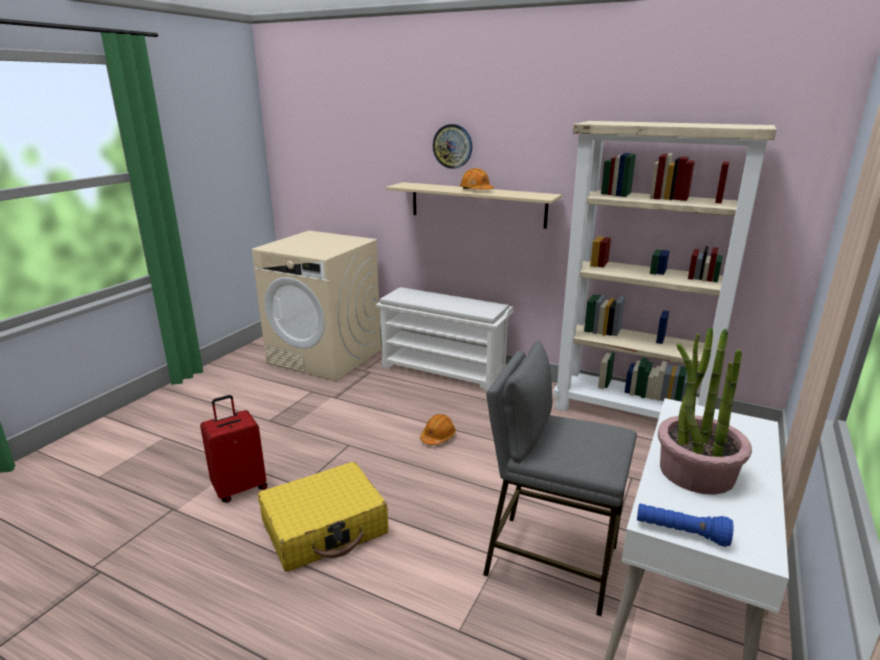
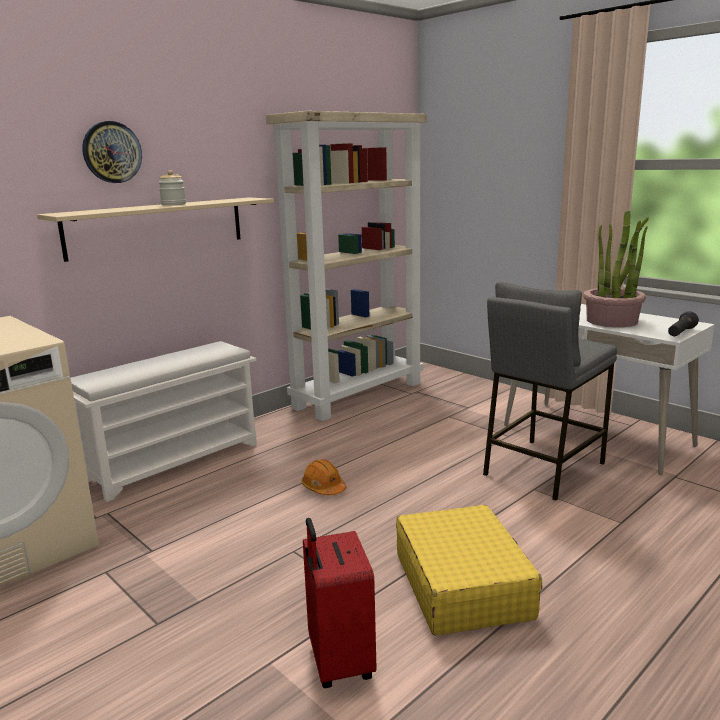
camera: 70 degrees left, 5 degrees down
orange hard hat [460,168,494,190] -> jar [158,170,186,206]
blue flashlight [637,504,733,547] -> black flashlight [668,311,699,336]

